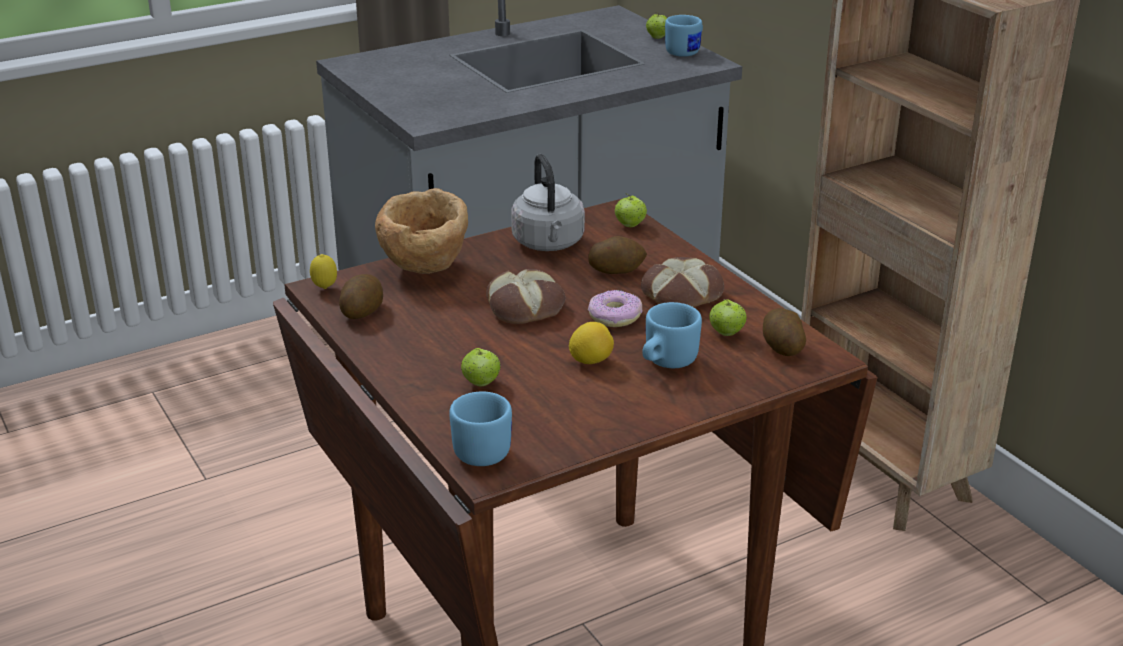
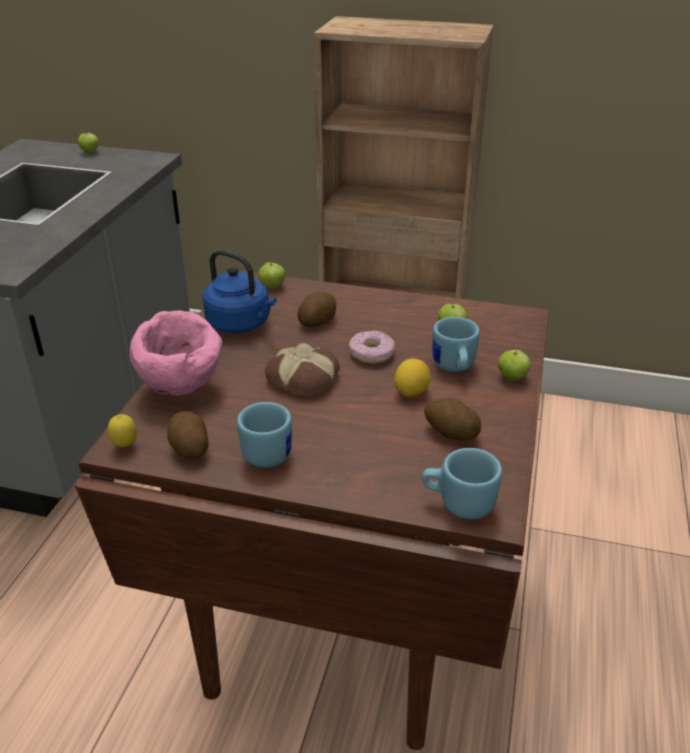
camera: 45 degrees left, 5 degrees up
brown bowl [375,188,468,274] -> pink bowl [130,310,222,395]
apple [461,348,501,387] -> apple moved to [498,350,531,381]
grey kettle [511,154,585,251] -> blue kettle [203,250,277,333]
bread [641,257,724,307] -> none
blue mug [665,15,703,57] -> blue mug moved to [237,402,292,468]
potato [763,308,806,356] -> potato moved to [424,398,481,441]

